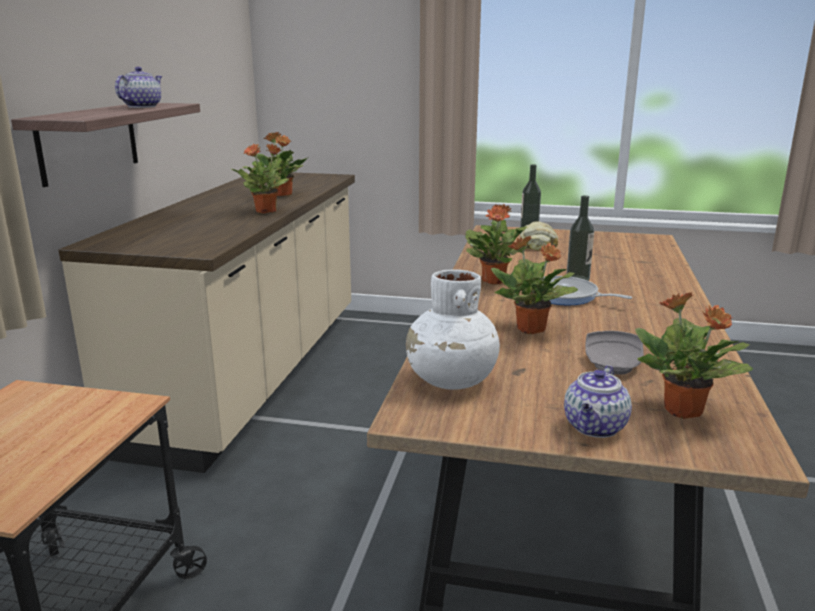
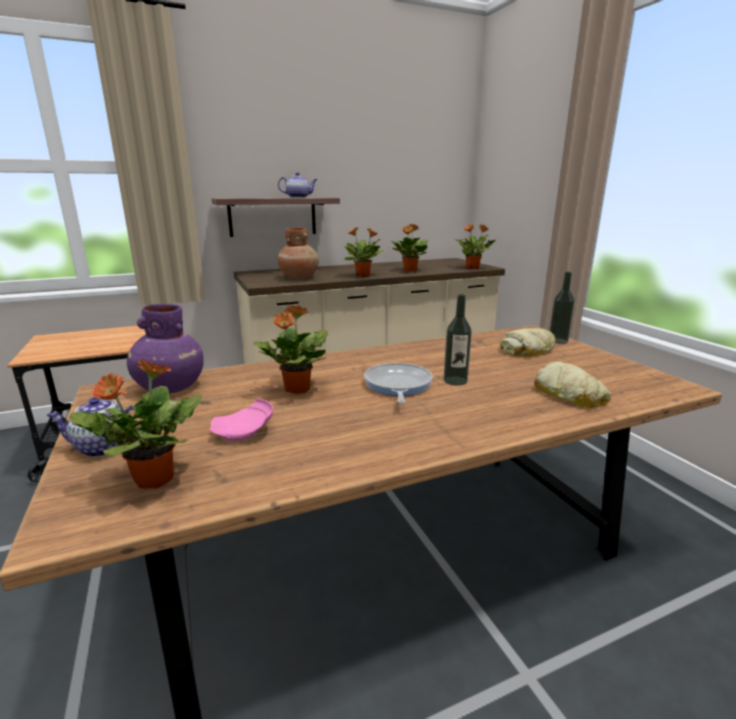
camera: 55 degrees right, 0 degrees up
white vase [406,270,500,390] -> purple vase [127,304,204,394]
potted plant [465,204,528,284] -> potted plant moved to [455,224,496,269]
grey plate [585,331,644,375] -> pink plate [210,398,273,441]
none -> brown vase [278,227,319,279]
none -> bread [534,362,611,408]

